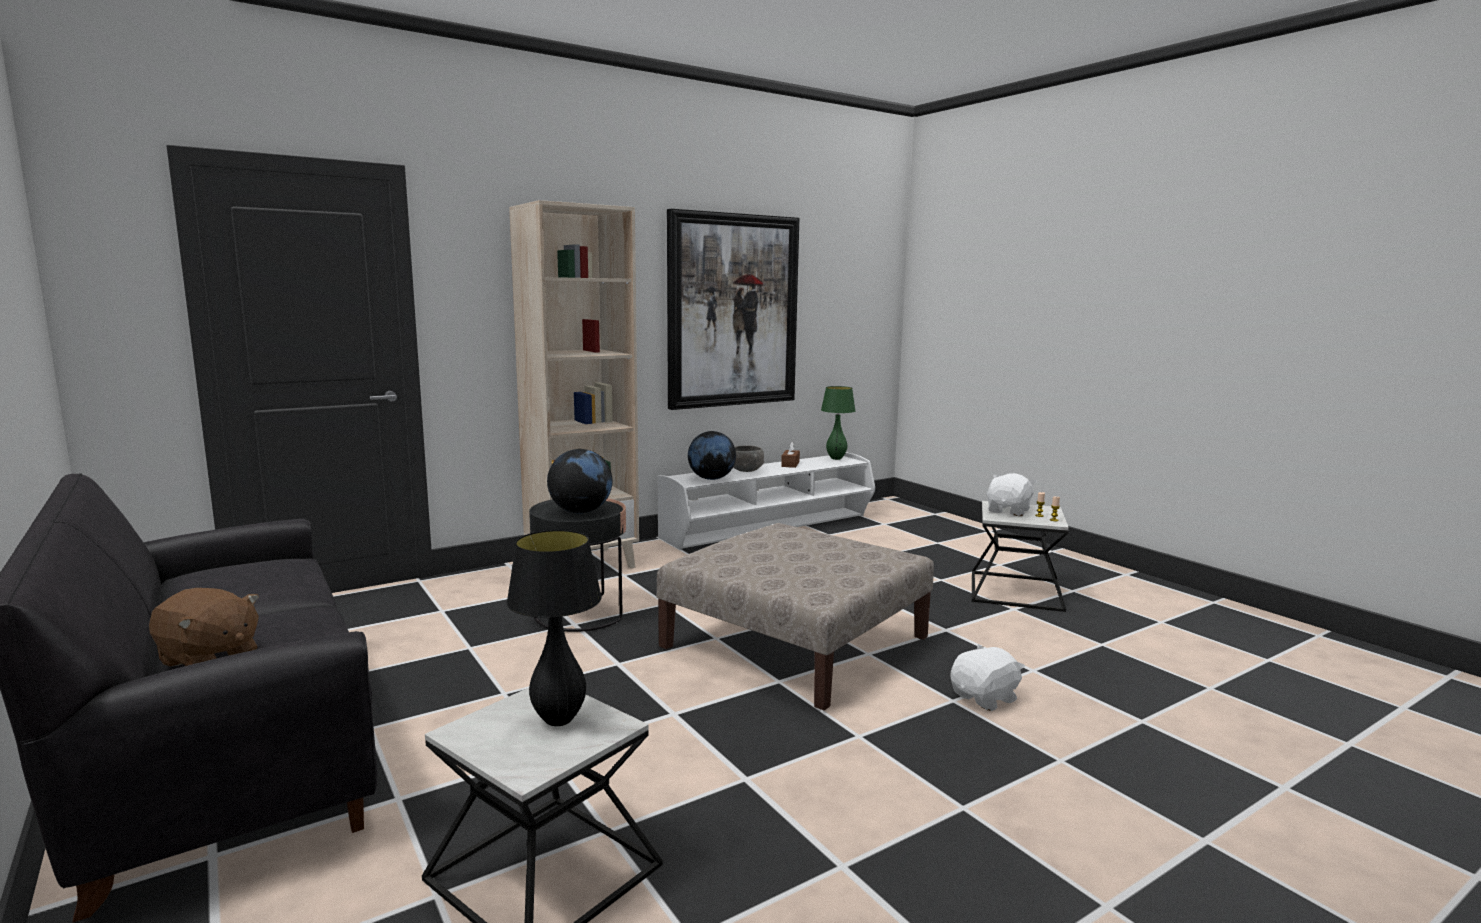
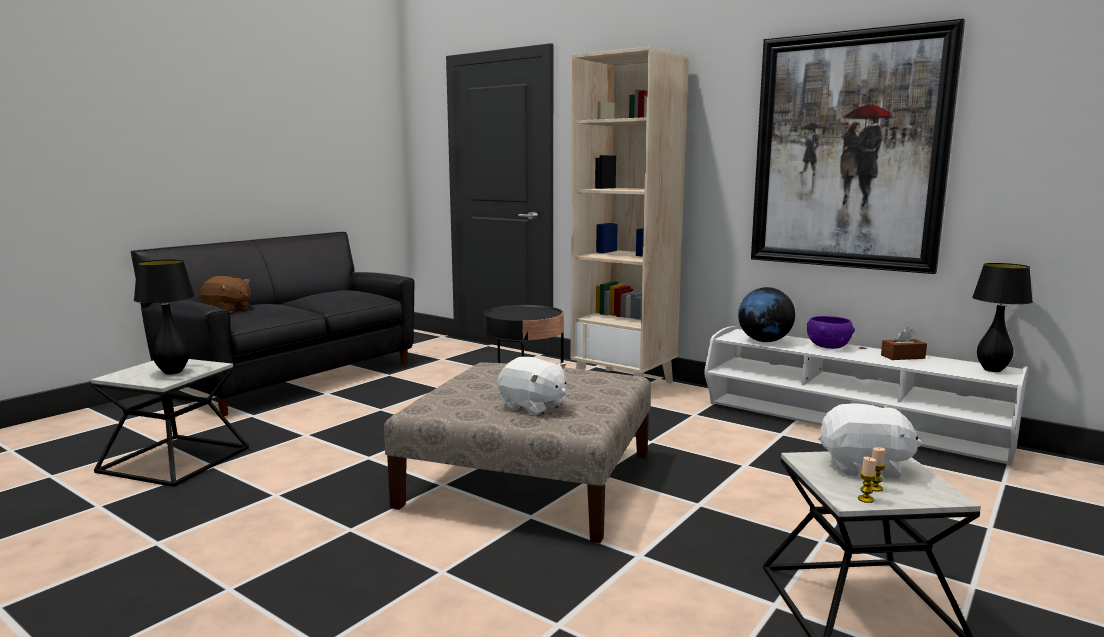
camera: 70 degrees right, 0 degrees up
brown plush toy [149,588,259,666] -> brown plush toy turned 75 degrees counterclockwise [200,276,251,313]
globe [547,449,612,513] -> none
grey bowl [733,445,764,472] -> purple bowl [807,316,855,349]
green table lamp [821,386,855,460] -> black table lamp [972,263,1033,372]
white plush toy [951,644,1025,711] -> white plush toy moved to [498,357,567,416]

